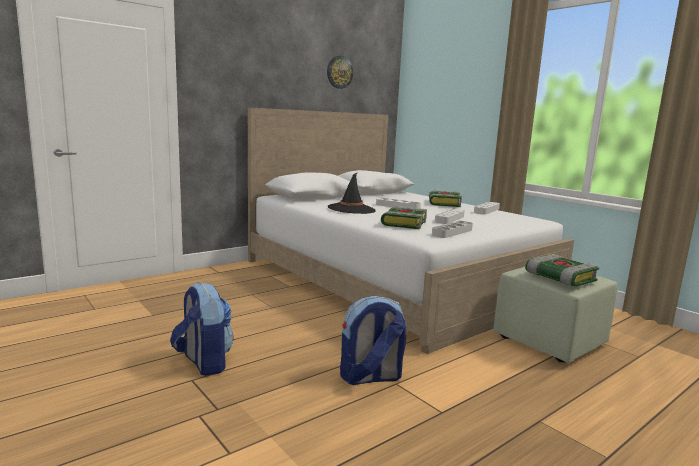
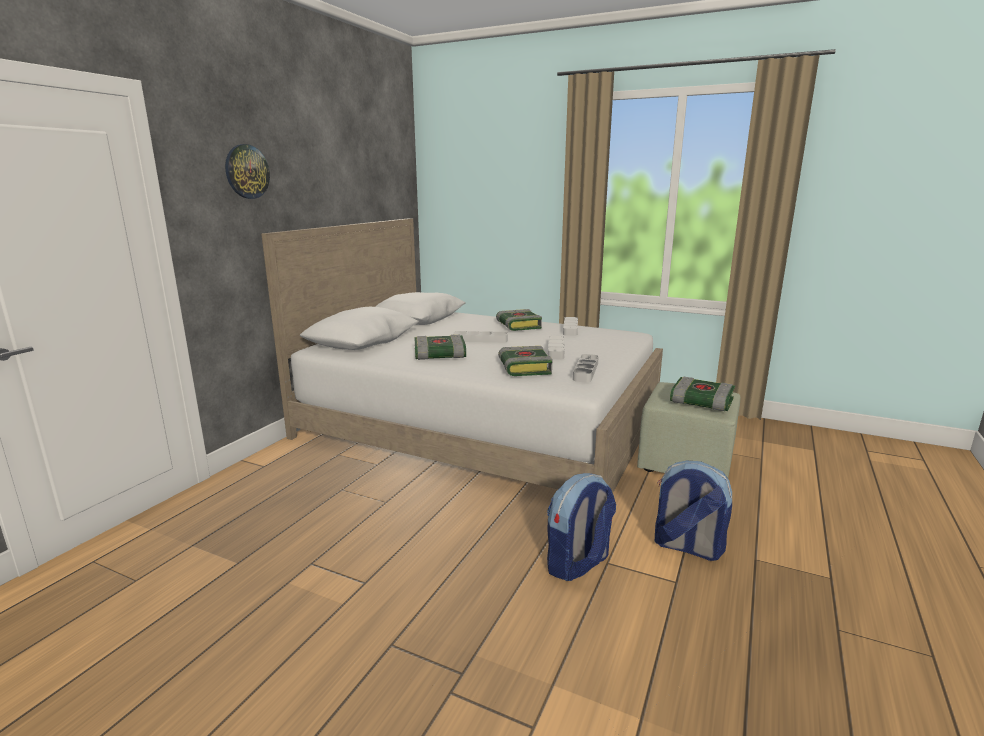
camera: 25 degrees left, 5 degrees up
backpack [170,282,233,376] -> backpack moved to [655,461,732,561]
wall clock [327,56,353,89] -> wall clock moved to [225,144,270,199]
black hat [328,172,376,214] -> book [414,335,466,360]

